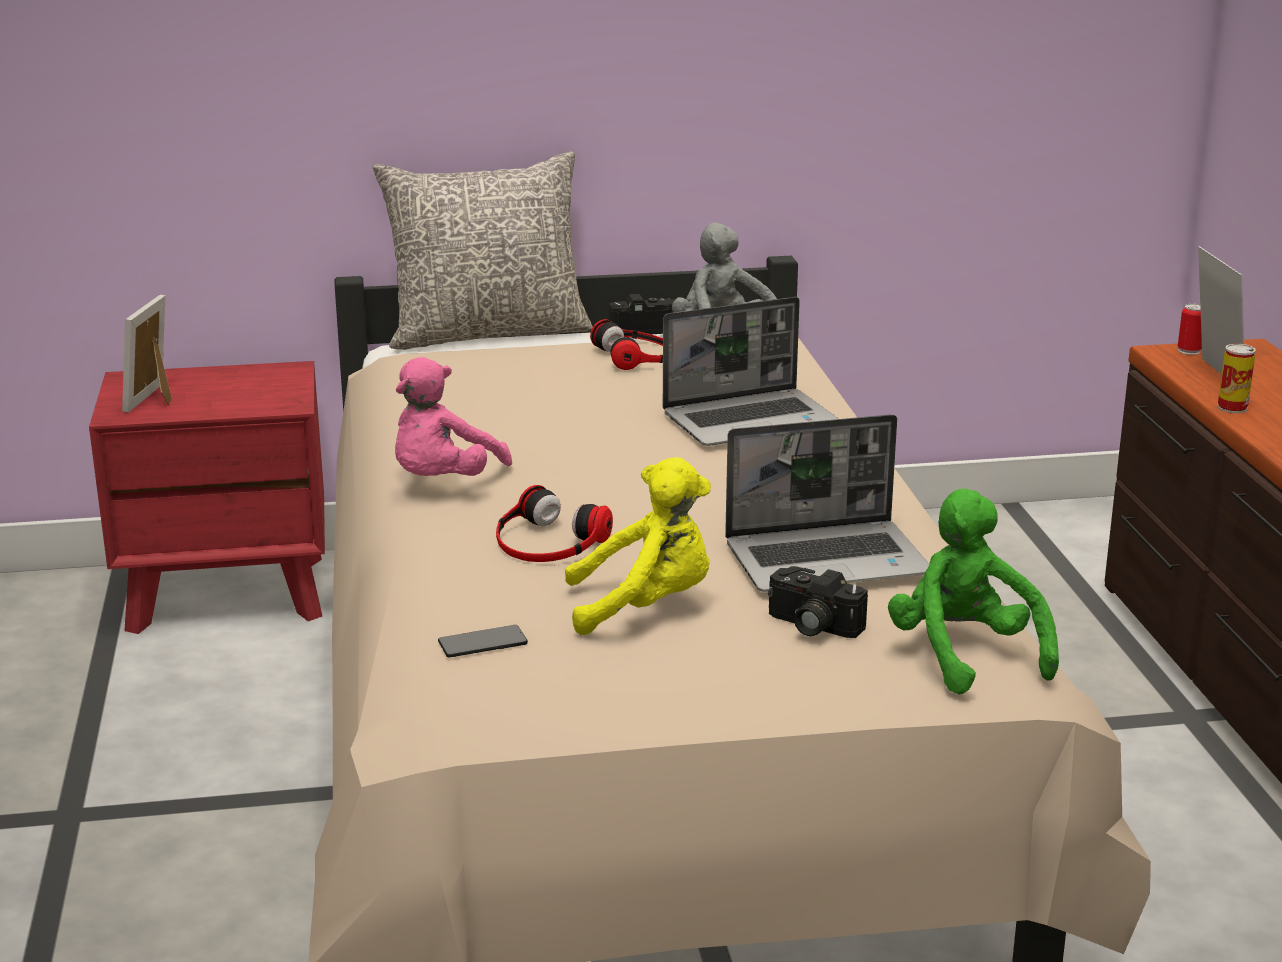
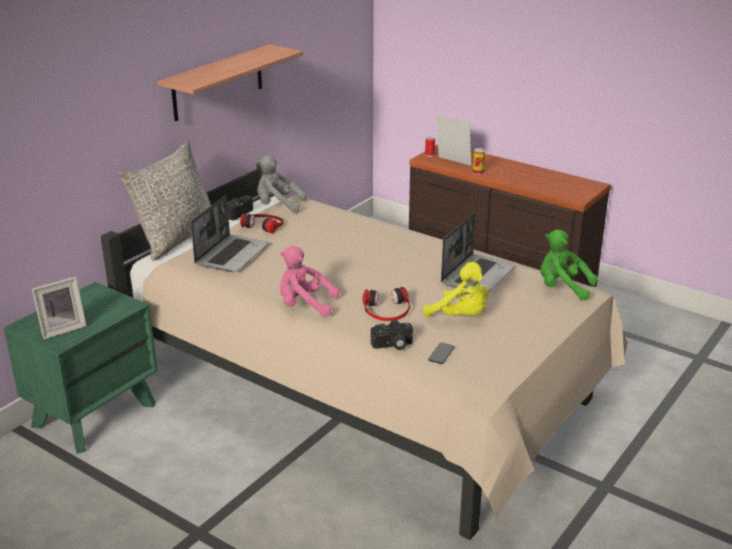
camera: 45 degrees left, 5 degrees up
red nightstand [89,361,325,634] -> green nightstand [4,282,157,454]
picture frame [122,295,172,413] -> picture frame turned 90 degrees counterclockwise [32,277,86,339]
pink plush toy [395,357,512,476] -> pink plush toy turned 120 degrees clockwise [280,246,339,317]
yellow plush toy [565,457,711,635] -> yellow plush toy turned 90 degrees clockwise [423,262,488,317]
laptop [663,297,839,446] -> laptop moved to [191,195,269,272]
camera [768,566,868,638] -> camera moved to [371,320,413,350]
none -> shelf [158,44,303,121]

